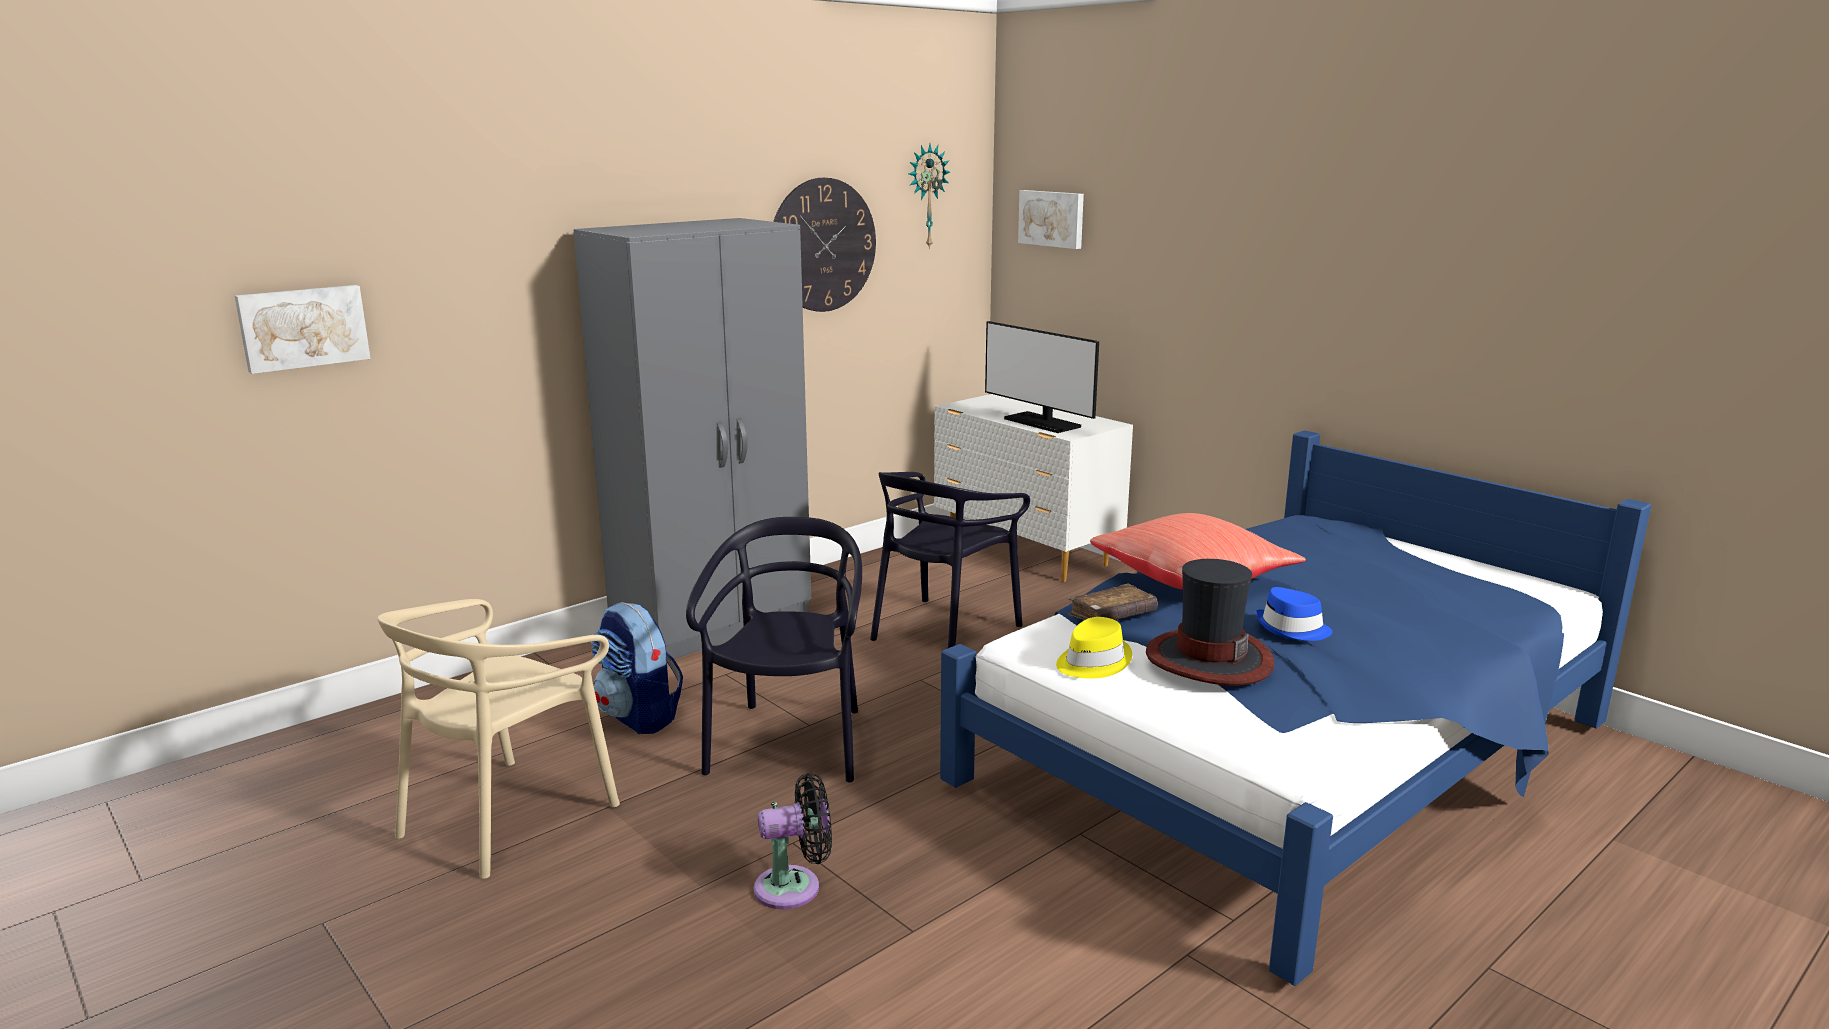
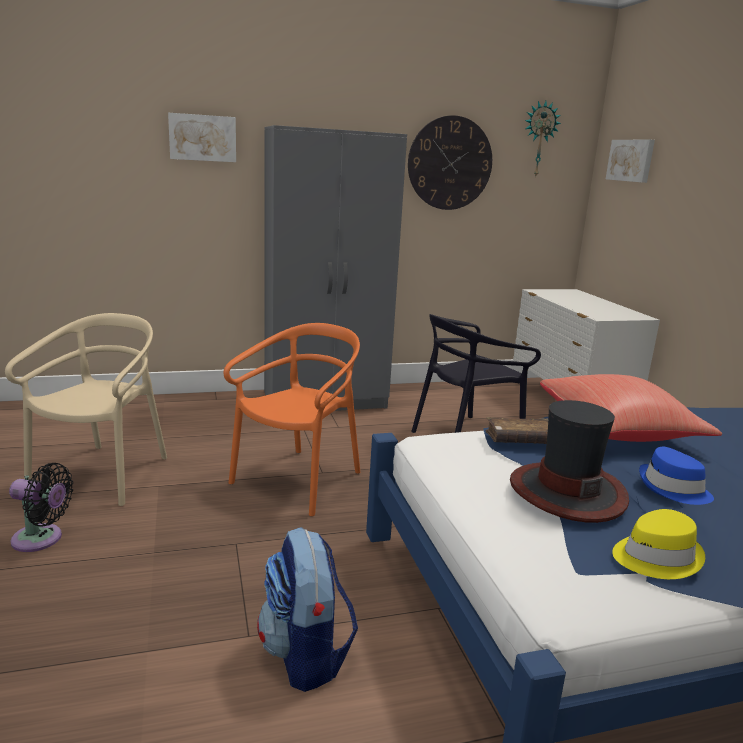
camera: 25 degrees right, 0 degrees up
picture [235,285,371,374] -> picture moved to [168,113,236,162]
beige chair [377,599,620,879] -> beige chair turned 135 degrees clockwise [5,313,167,506]
backpack [590,602,683,734] -> backpack moved to [257,527,358,692]
black chair [686,517,862,783] -> orange chair [223,323,360,516]
black fan [754,773,832,909] -> black fan moved to [9,463,73,552]
monitor [985,321,1099,433] -> none
yellow hat [1056,617,1132,678] -> yellow hat moved to [612,509,705,579]

